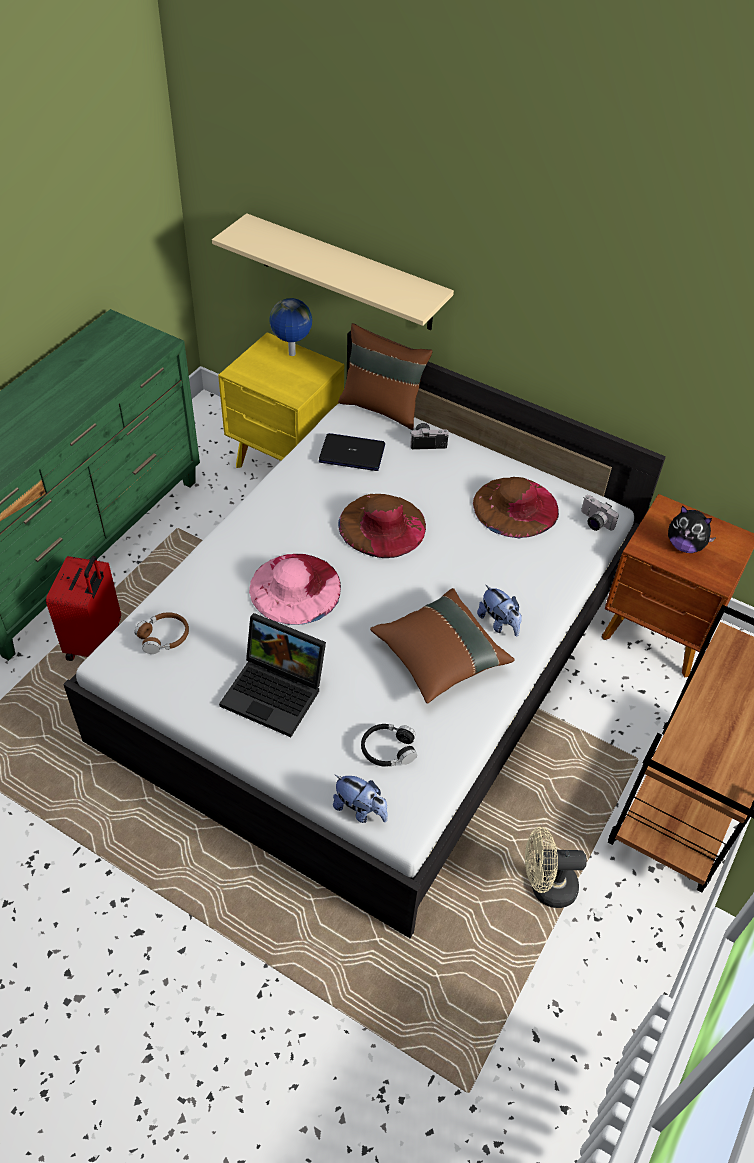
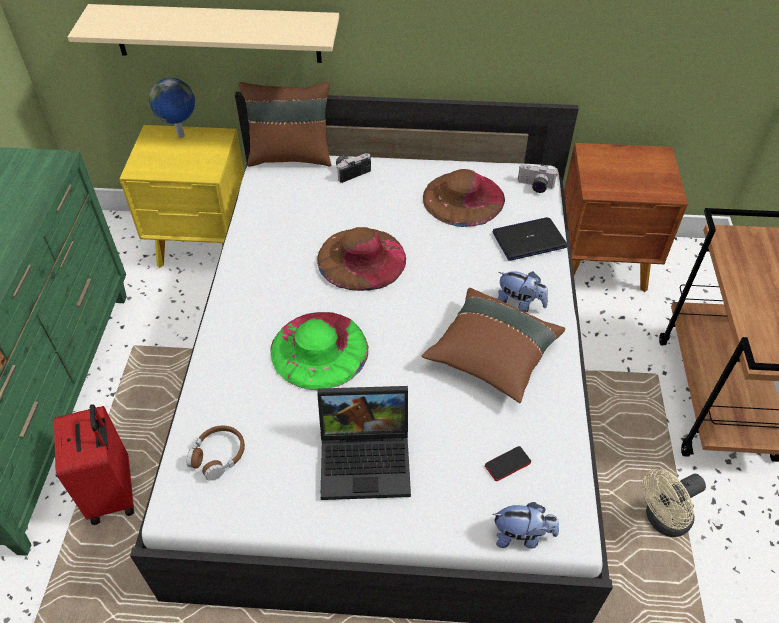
camera: 25 degrees left, 0 degrees up
pink hat [249,554,341,625] -> green hat [270,312,369,390]
laptop [319,433,385,471] -> laptop moved to [493,217,568,261]
black headphones [361,724,417,767] -> phone [485,446,531,481]
plush toy [668,505,716,553] -> none

